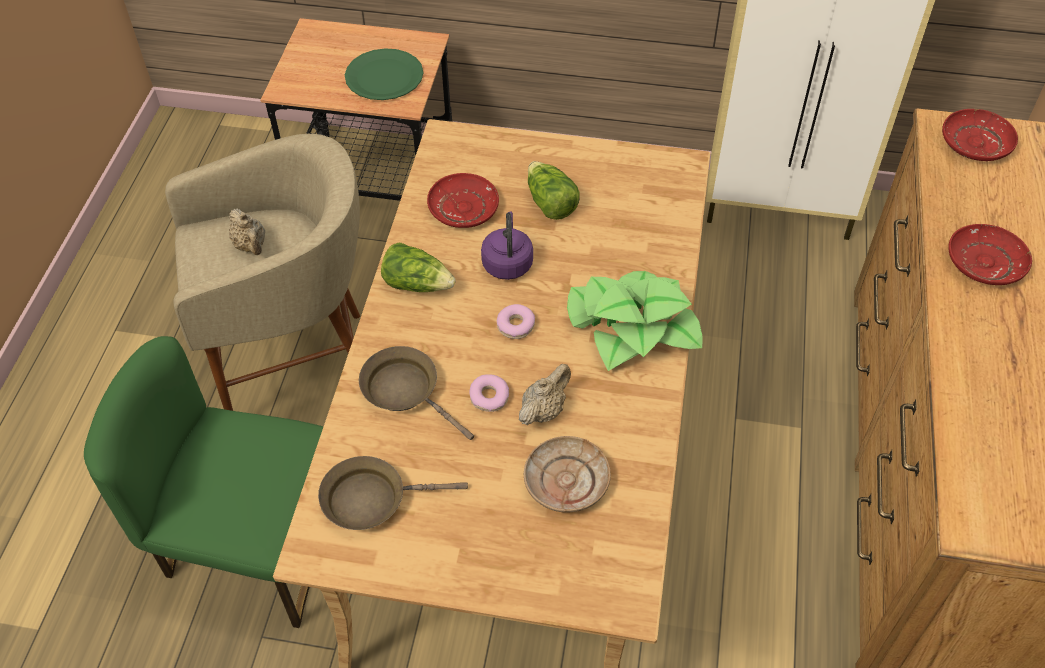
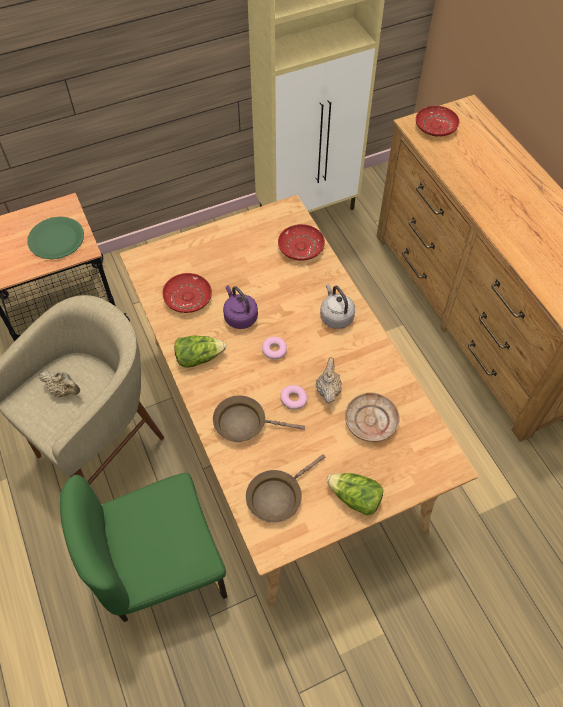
camera: 35 degrees left, 5 degrees up
lettuce [528,161,580,220] -> lettuce moved to [327,473,383,516]
potted plant [567,271,702,371] -> grey kettle [320,284,355,329]
red plate [948,224,1032,285] -> red plate moved to [278,224,325,261]

